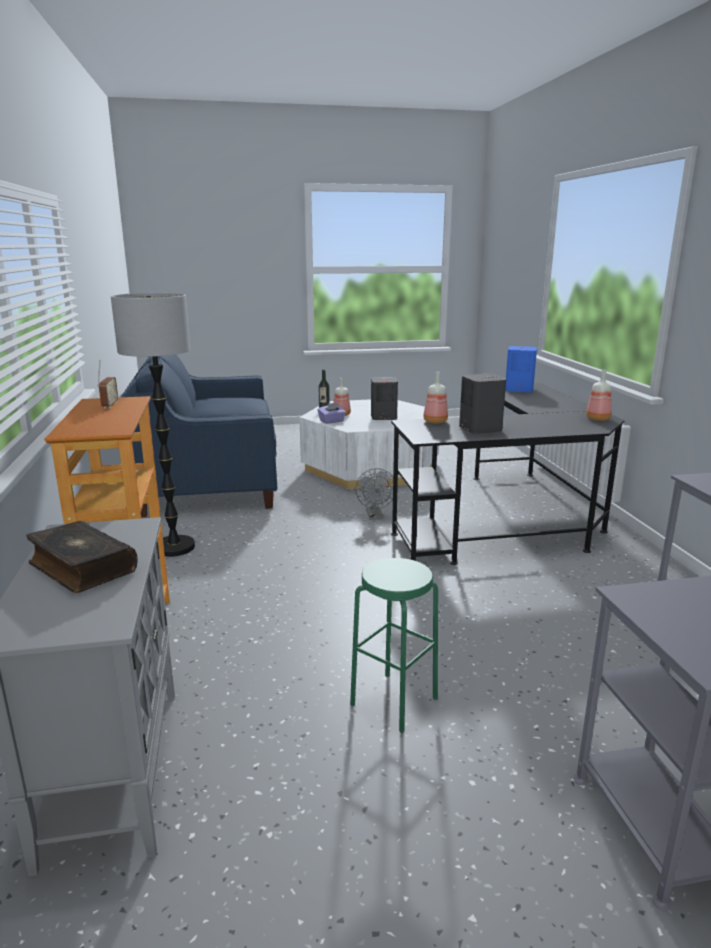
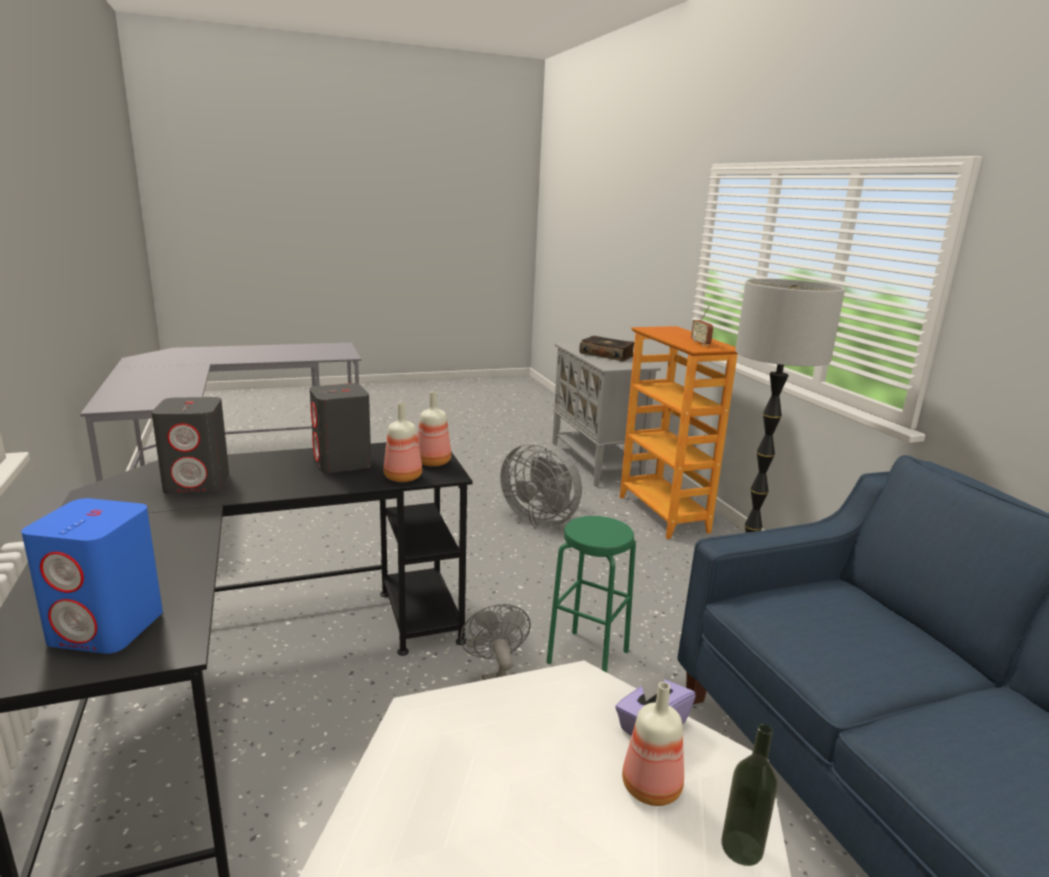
camera: 170 degrees right, 0 degrees up
green stool [350,558,438,733] -> green stool moved to [546,516,636,672]
grey speaker [371,377,398,420] -> grey speaker moved to [152,397,229,494]
bottle [586,370,612,421] -> bottle moved to [417,391,451,467]
none -> grey fan [500,440,582,527]

